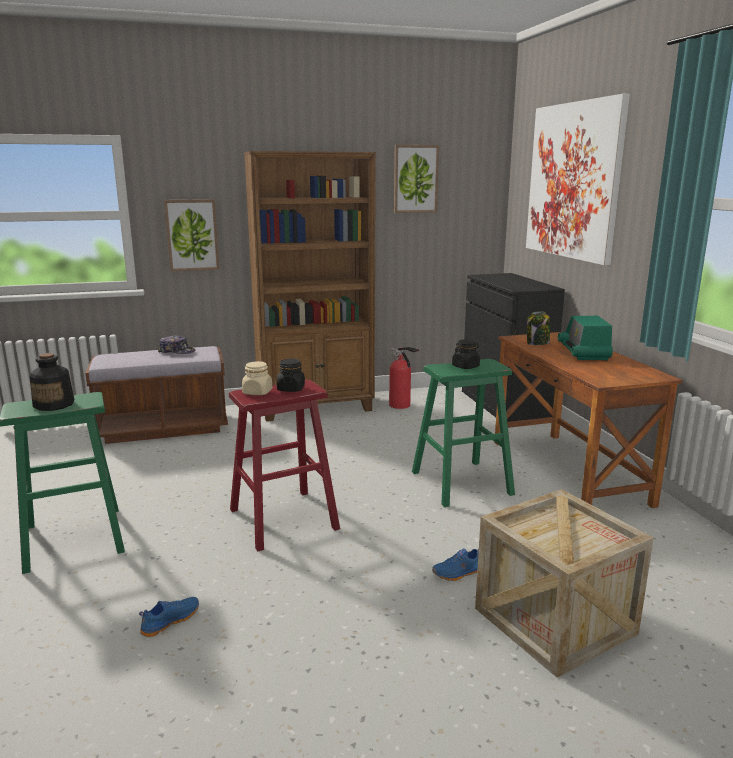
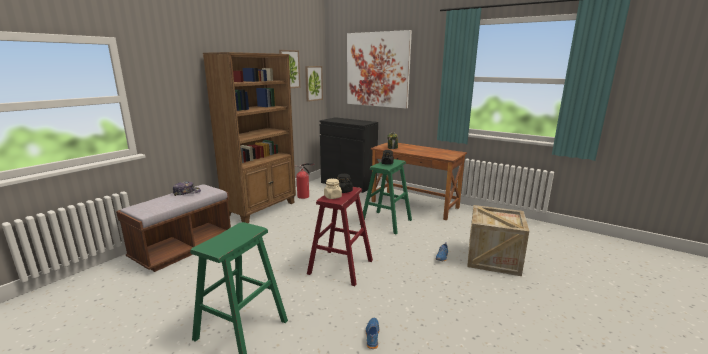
camera: 40 degrees left, 0 degrees up
bottle [30,353,74,411] -> none
picture [164,199,220,271] -> picture moved to [305,66,323,102]
radio [558,316,613,360] -> none

